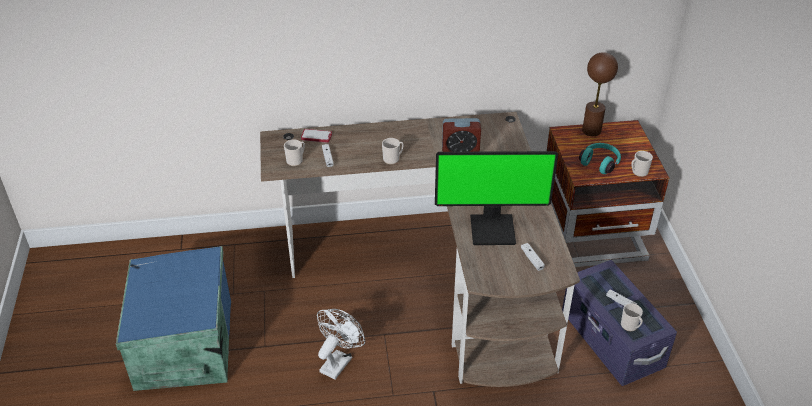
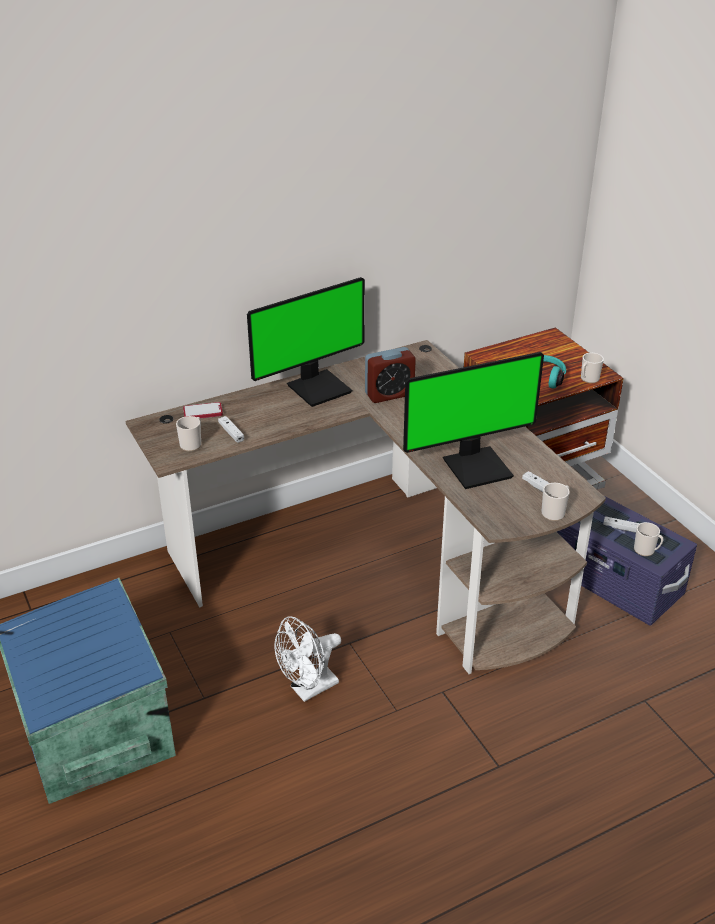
camera: 20 degrees left, 5 degrees down
white fan [317,309,365,379] -> white fan turned 135 degrees counterclockwise [275,616,341,702]
mug [382,138,404,164] -> mug moved to [541,483,570,521]
brown table lamp [582,52,618,136] -> none
none -> monitor [247,277,365,407]

